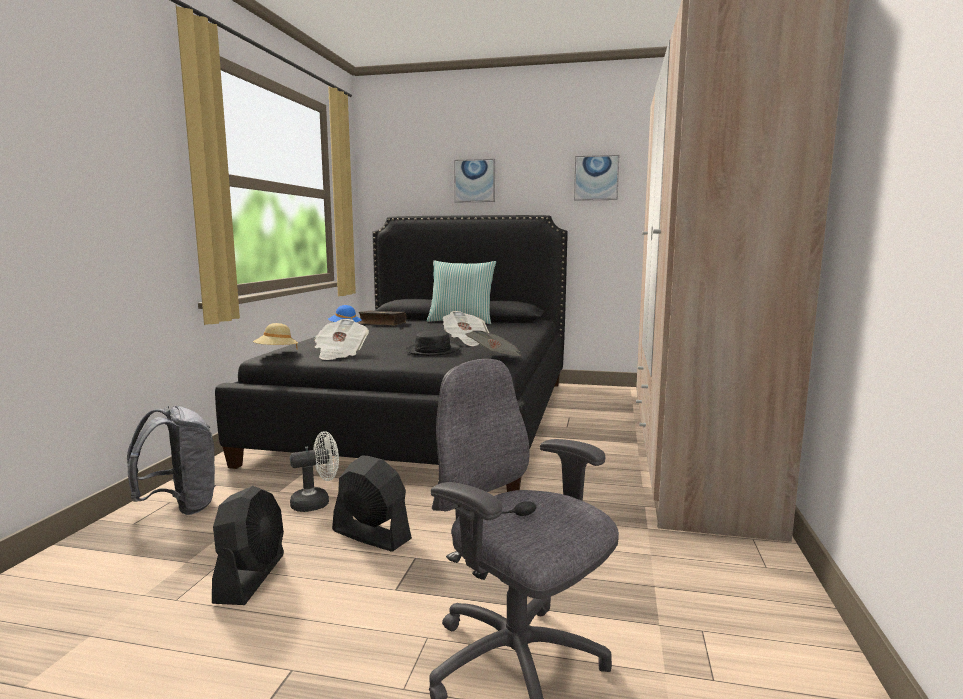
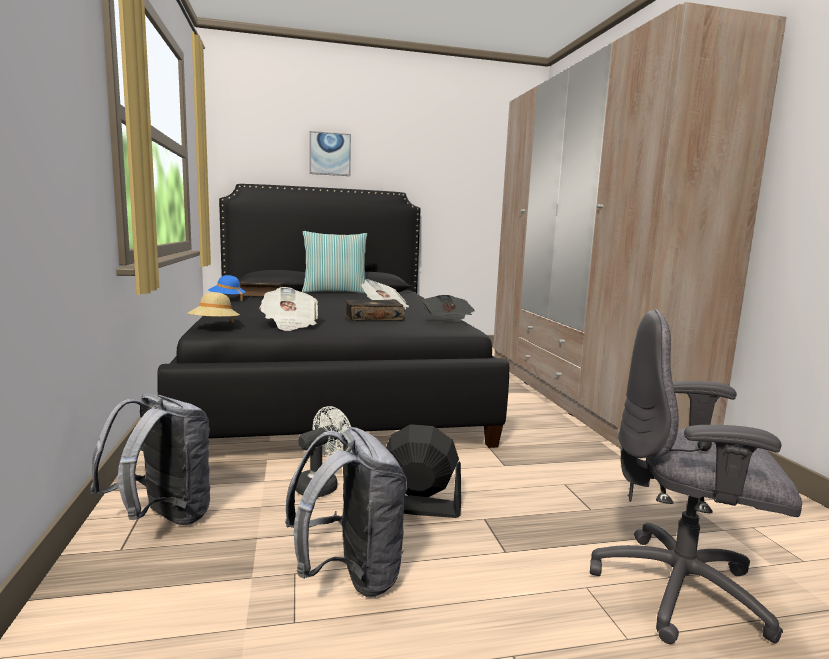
camera: 25 degrees left, 0 degrees up
black fan [212,486,284,605] -> grey backpack [285,427,407,597]
black hat [405,331,460,356] -> book [345,299,405,321]
picture [574,155,619,201] -> none

